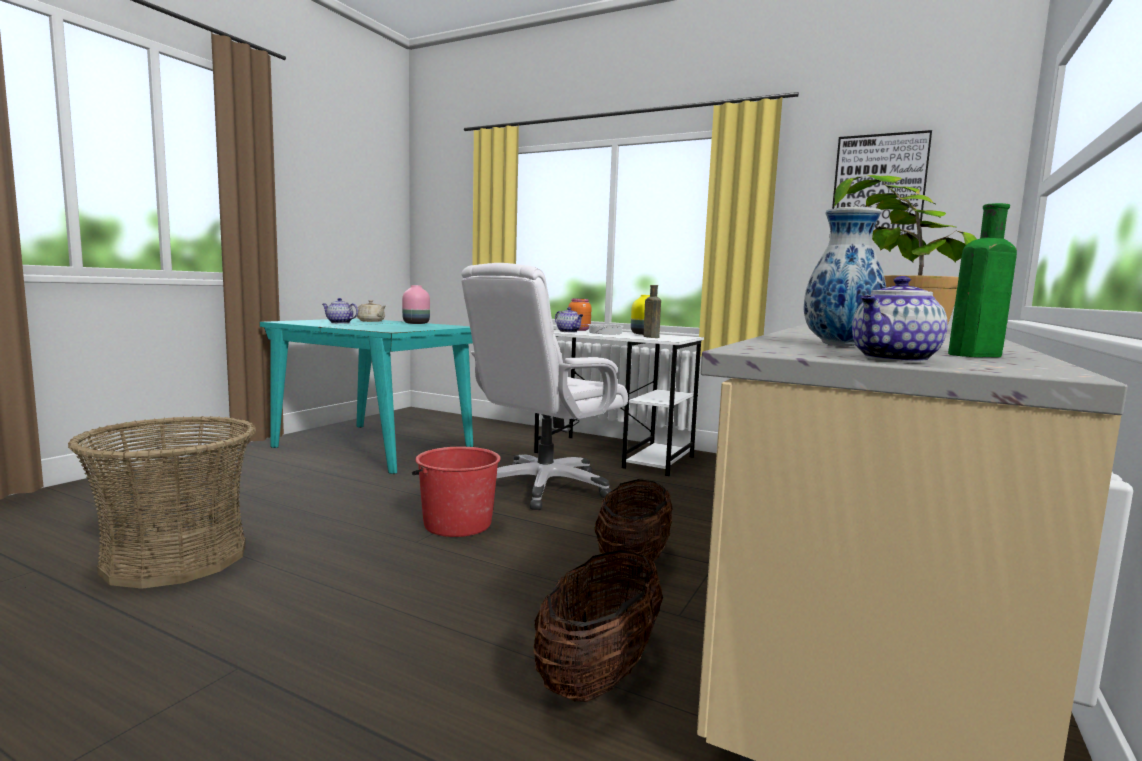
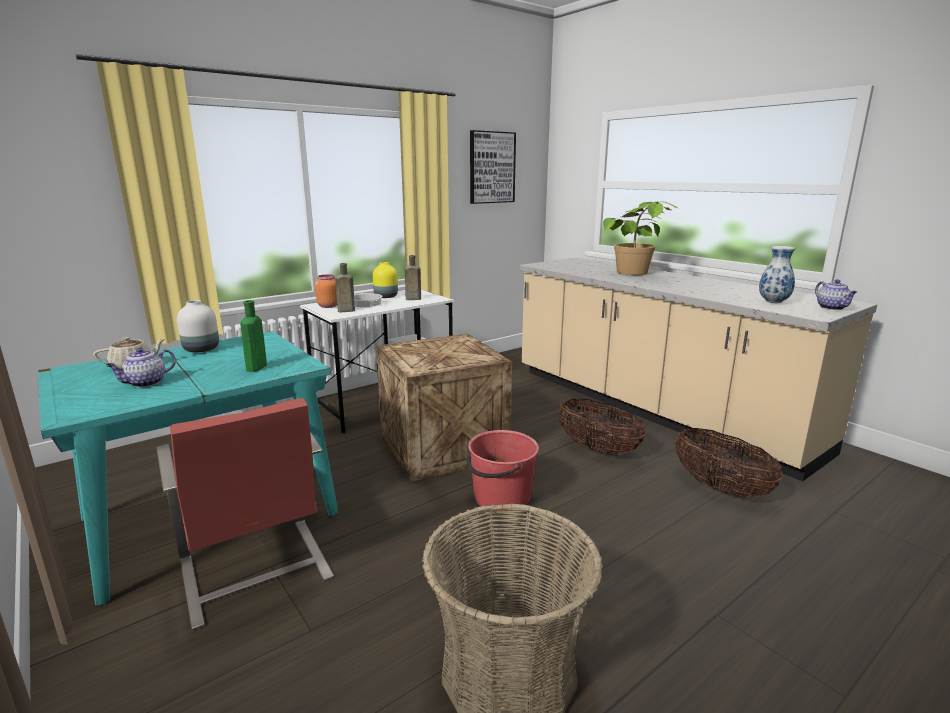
camera: 65 degrees left, 10 degrees up
pink vase [402,285,430,324] -> white vase [177,300,219,352]
white office chair [461,263,628,510] -> crate [376,334,512,482]
teapot [555,307,583,333] -> brown bottle [335,263,355,312]
green bottle [948,203,1017,357] -> green bottle moved to [240,300,267,372]
none -> red chair [157,398,334,630]

